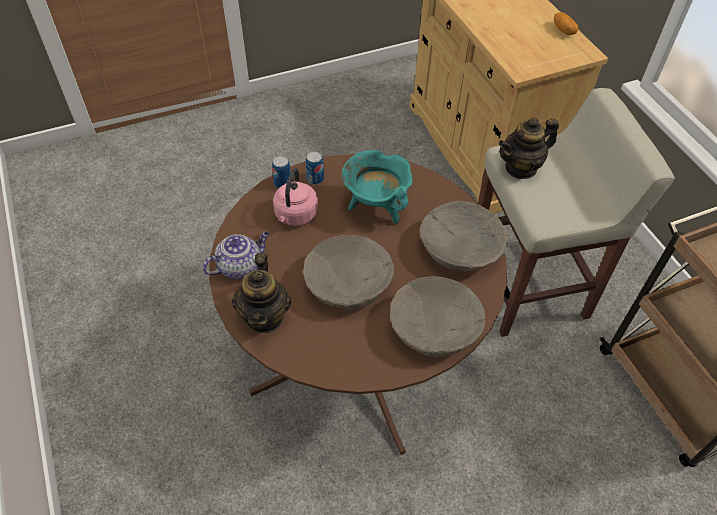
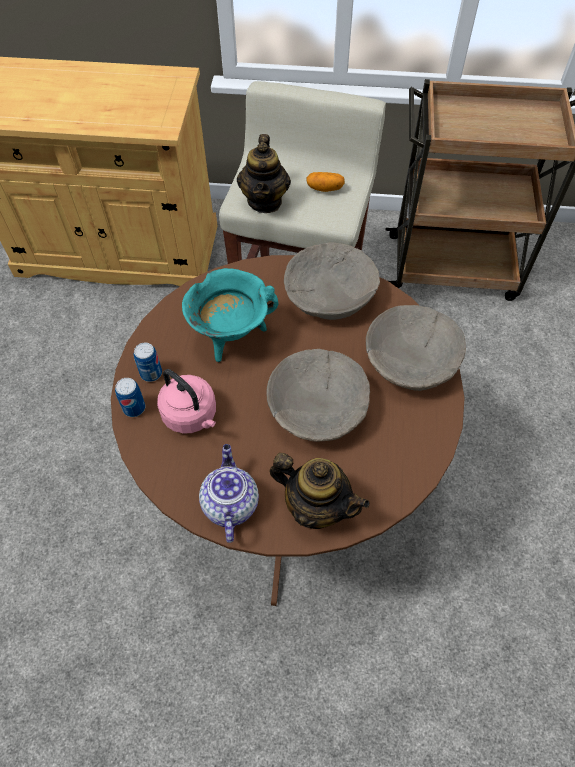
camera: 60 degrees left, 5 degrees up
potato [554,12,578,35] -> potato moved to [306,172,344,192]

